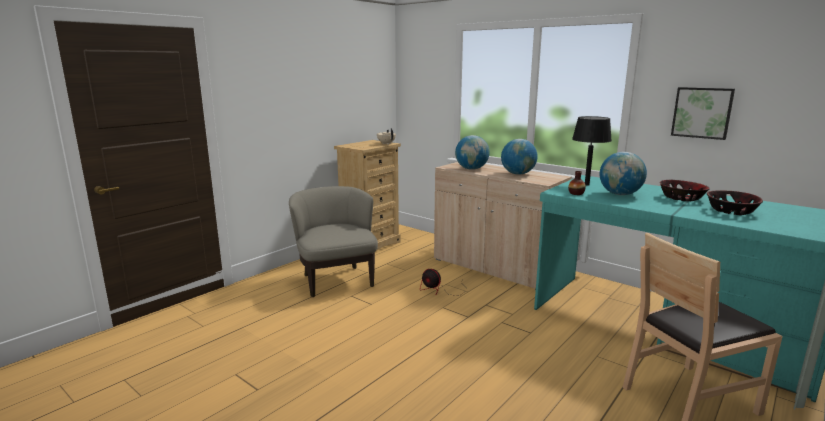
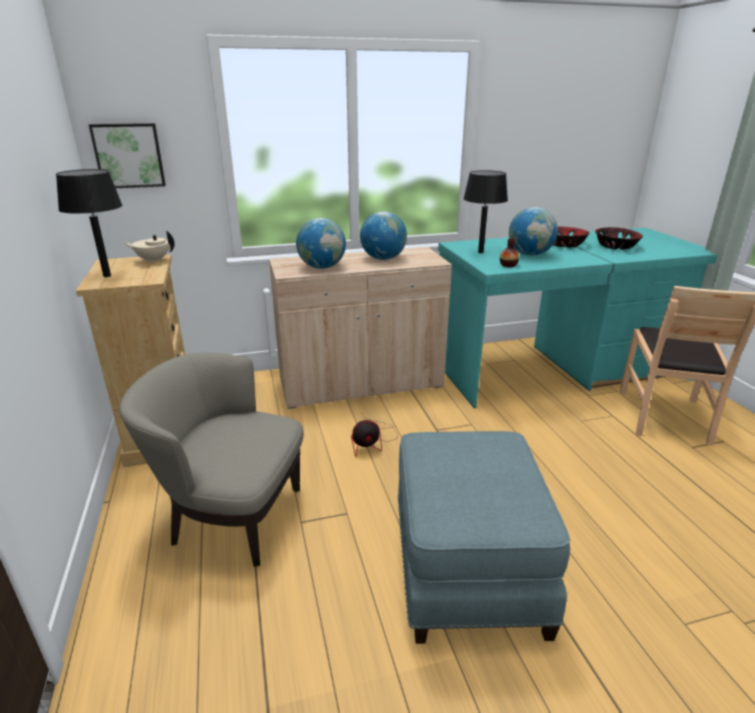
camera: 55 degrees left, 10 degrees up
picture [671,87,735,140] -> picture moved to [89,123,166,188]
none -> black table lamp [56,169,123,277]
none -> blue ottoman [398,431,570,644]

